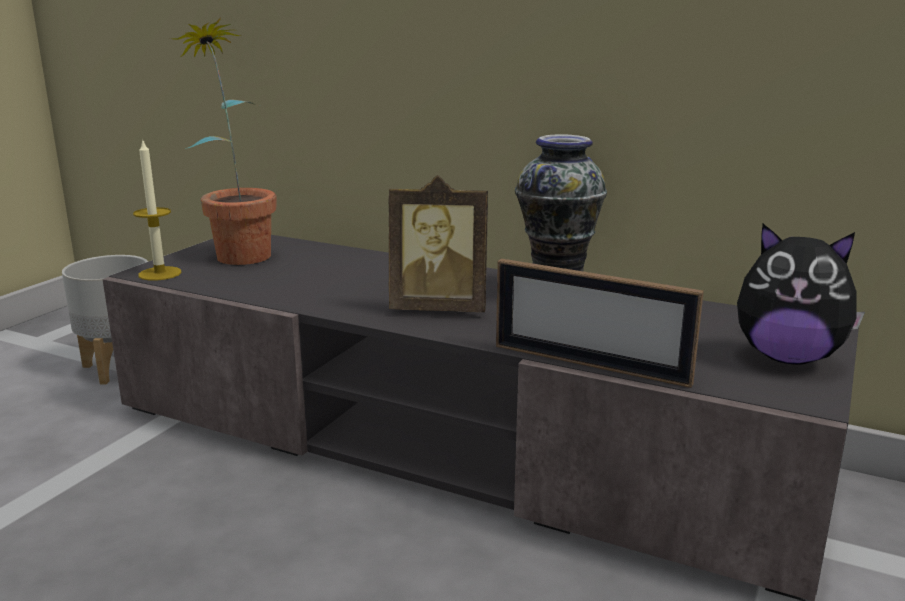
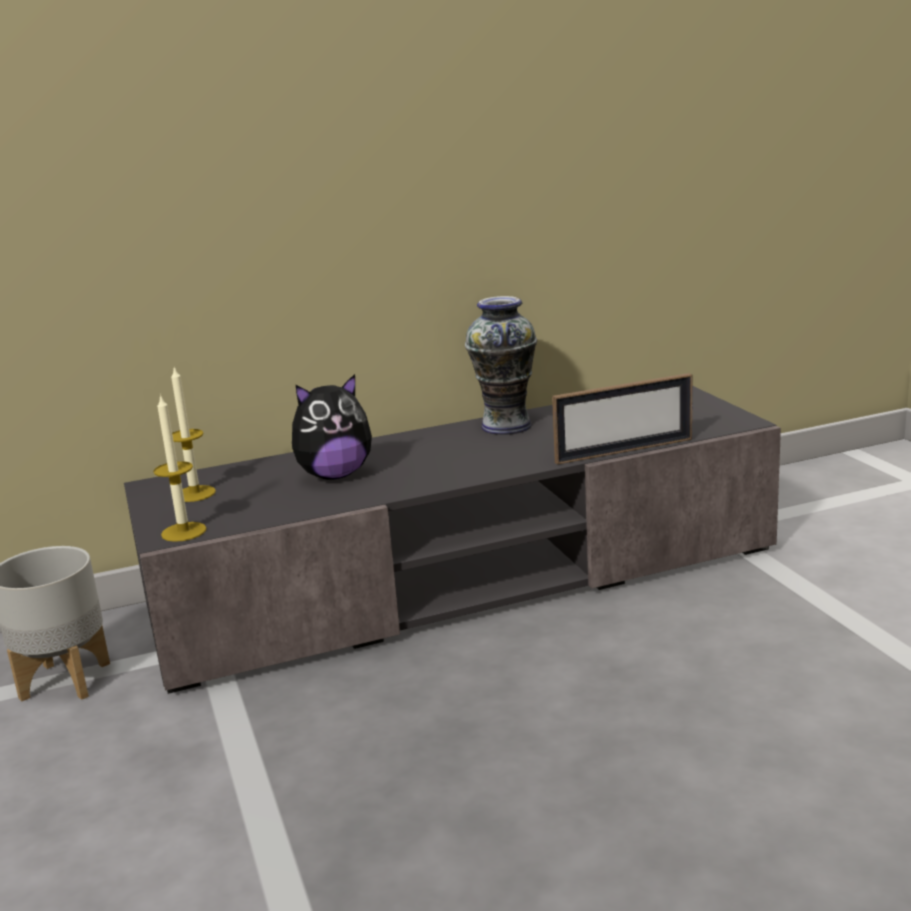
camera: 45 degrees left, 0 degrees up
potted plant [169,18,276,265] -> candle [171,367,216,502]
picture frame [389,175,488,312] -> none
plush toy [737,224,865,365] -> plush toy moved to [292,374,372,480]

